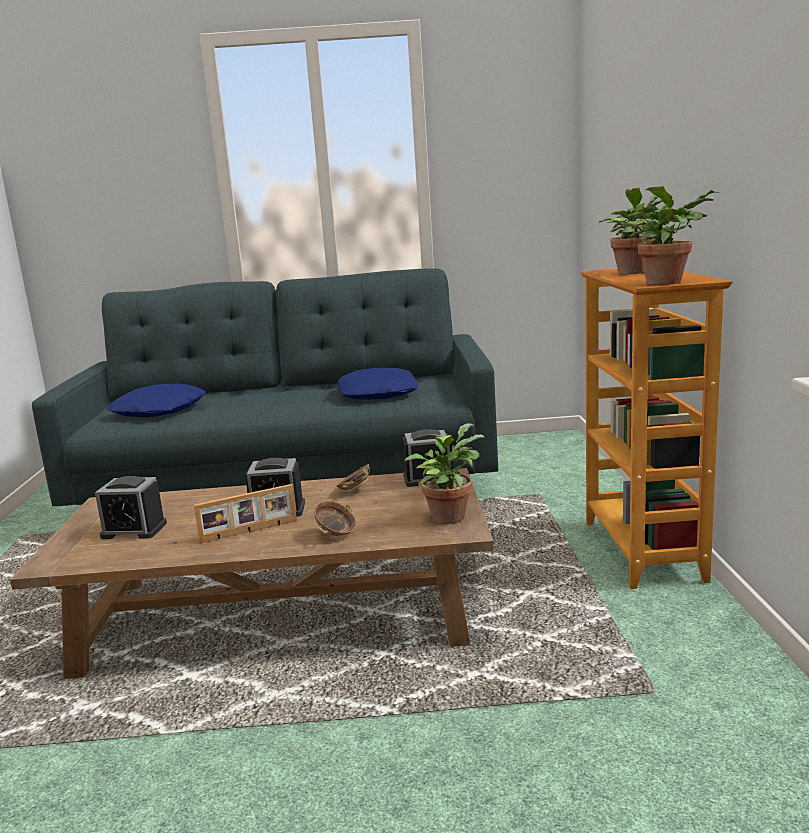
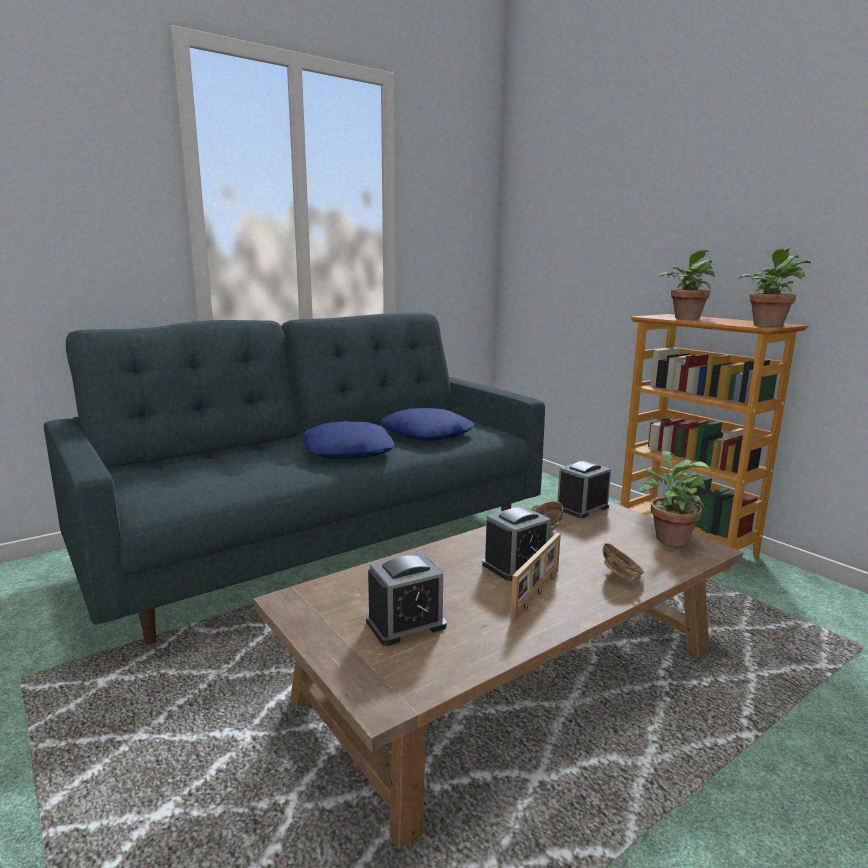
camera: 35 degrees left, 0 degrees up
blue pillow [107,383,206,417] -> blue pillow moved to [303,421,395,459]

